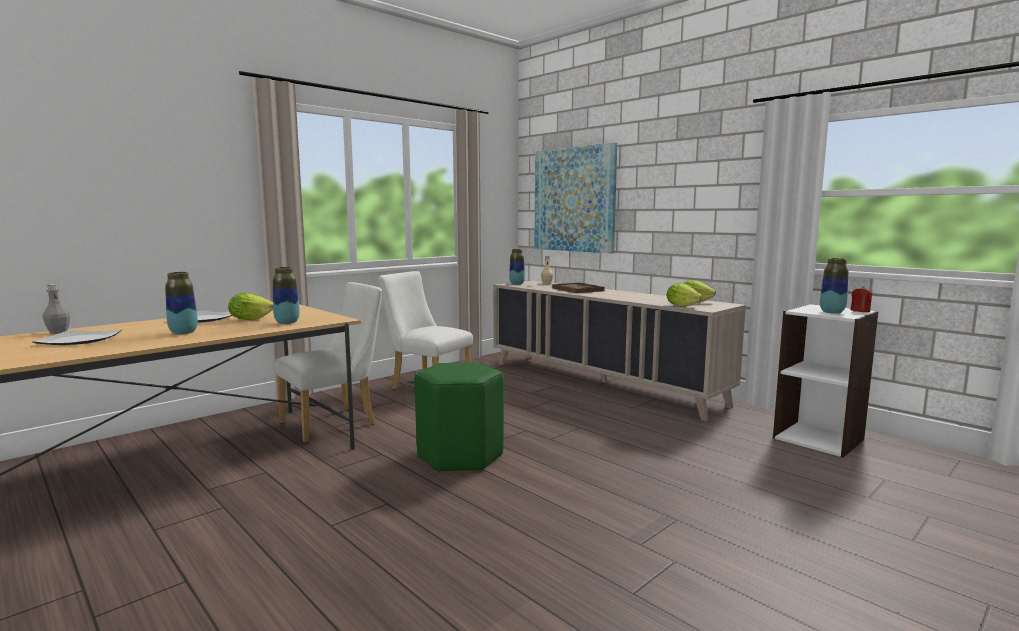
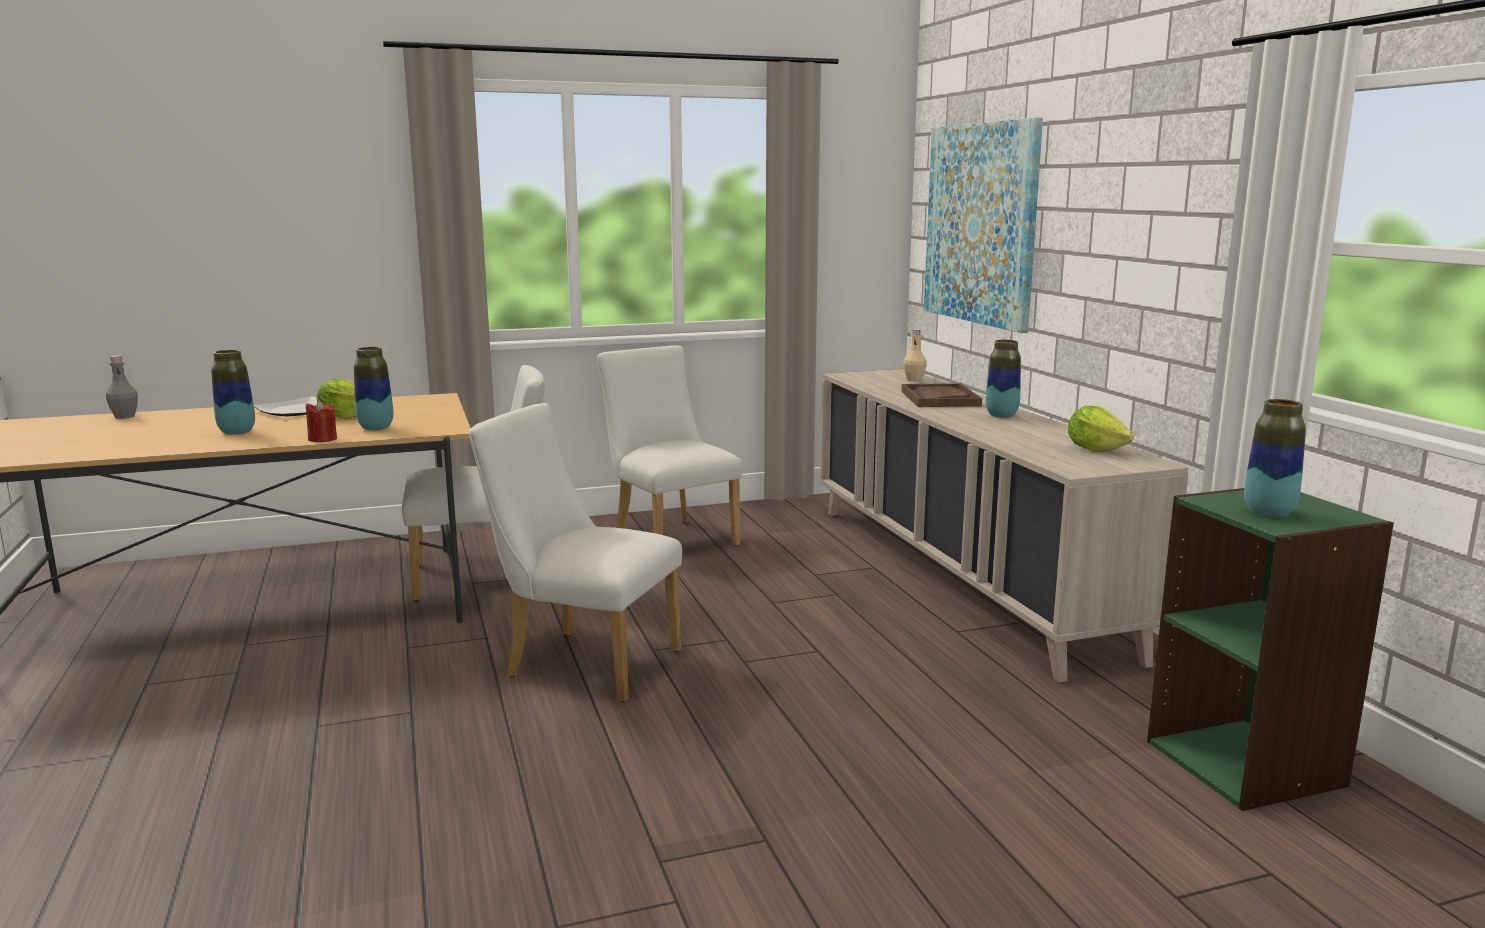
camera: 25 degrees right, 5 degrees up
plate [32,329,122,345] -> none
green stool [414,362,504,473] -> white chair [469,403,682,702]
vase [509,249,525,285] -> vase moved to [986,340,1021,418]
lettuce [666,283,702,307] -> none
white bookcase [773,304,879,458] -> green bookcase [1147,488,1394,811]
red candle [851,286,873,312] -> red candle moved to [306,400,337,442]

